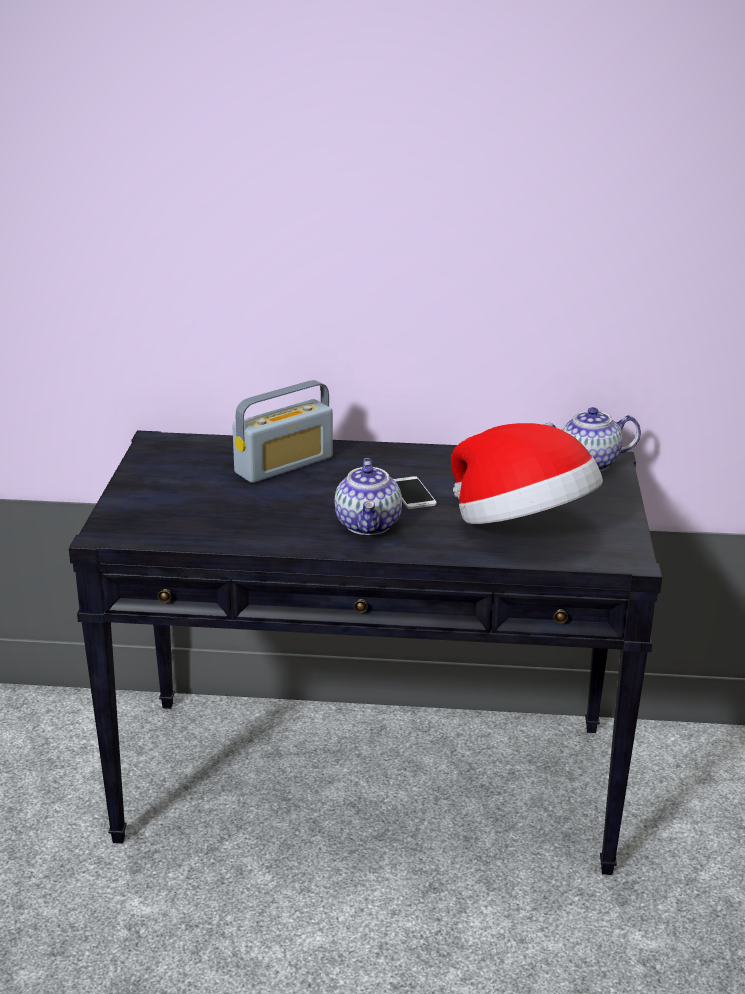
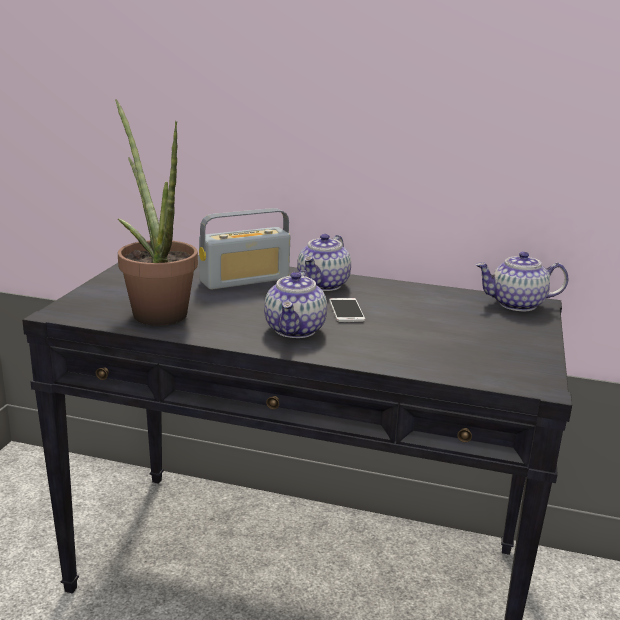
camera: 10 degrees right, 5 degrees down
hat [451,423,603,524] -> none
none -> potted plant [115,99,198,326]
none -> teapot [297,234,351,291]

